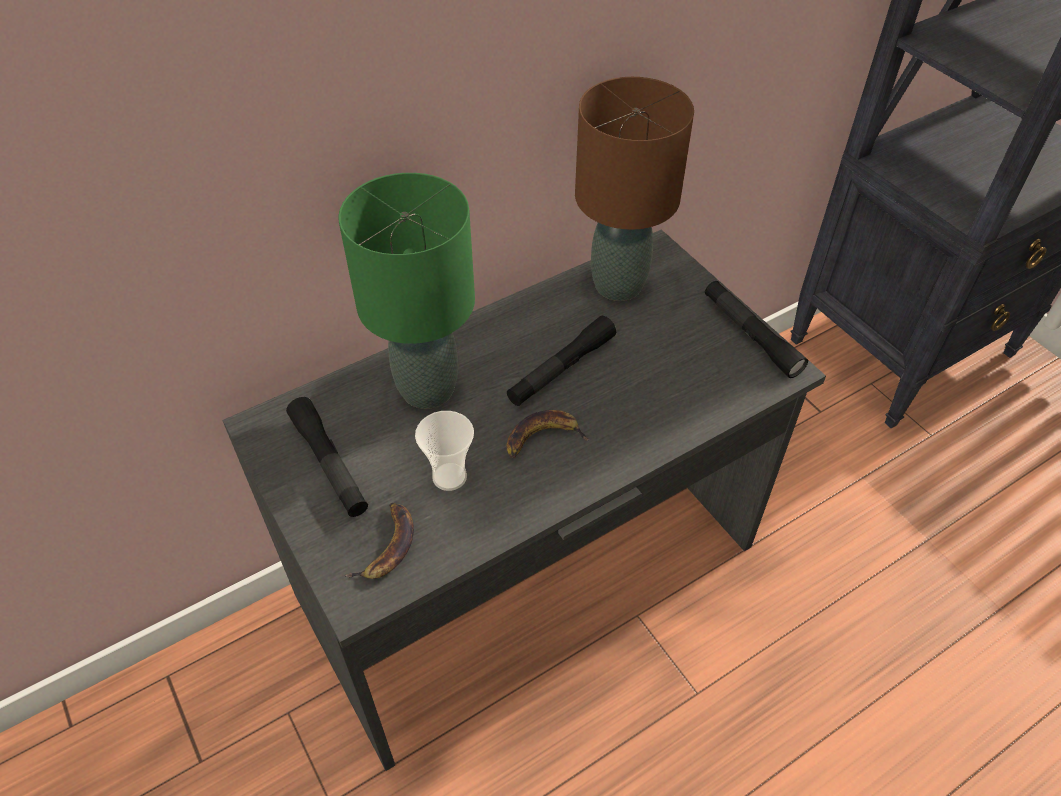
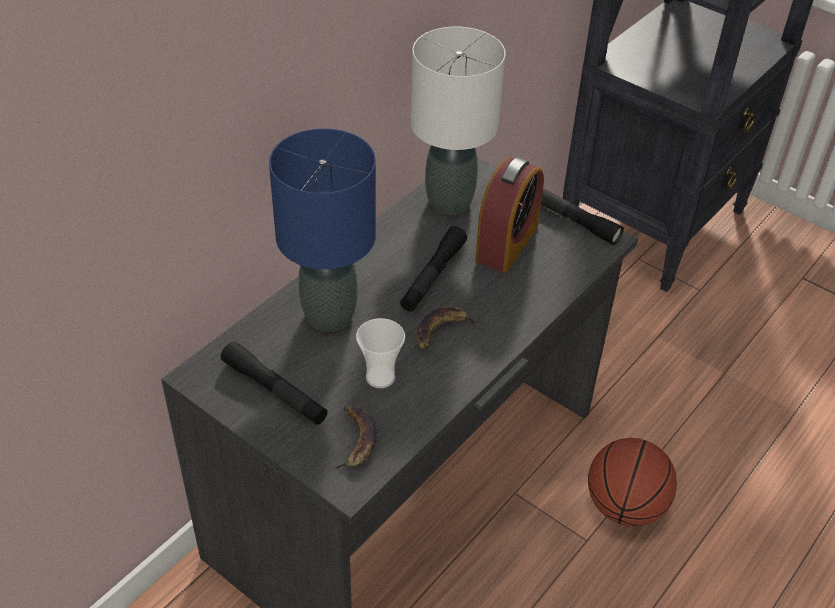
camera: 20 degrees left, 5 degrees down
green table lamp [338,173,475,409] -> blue table lamp [269,128,376,331]
brown table lamp [575,77,694,301] -> white table lamp [410,26,506,215]
none -> alarm clock [475,157,544,273]
none -> basketball [588,438,677,526]

